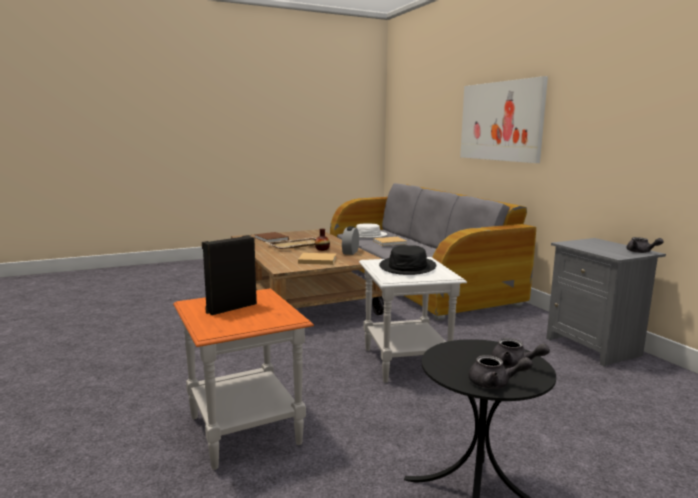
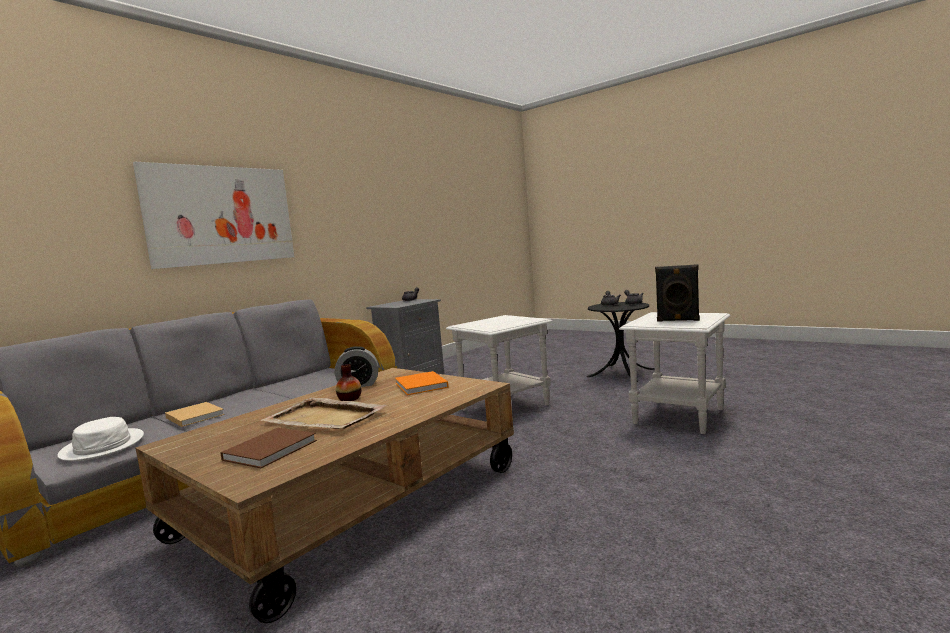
camera: 115 degrees left, 5 degrees down
orange side table [173,289,314,470] -> white side table [619,312,730,434]
beige book [298,253,336,265] -> orange book [395,371,449,395]
black hat [379,245,436,275] -> none

